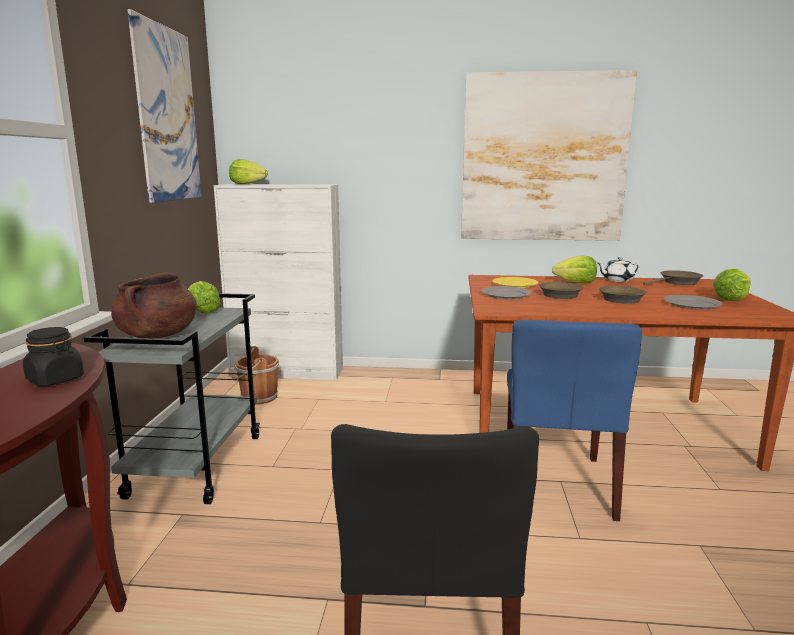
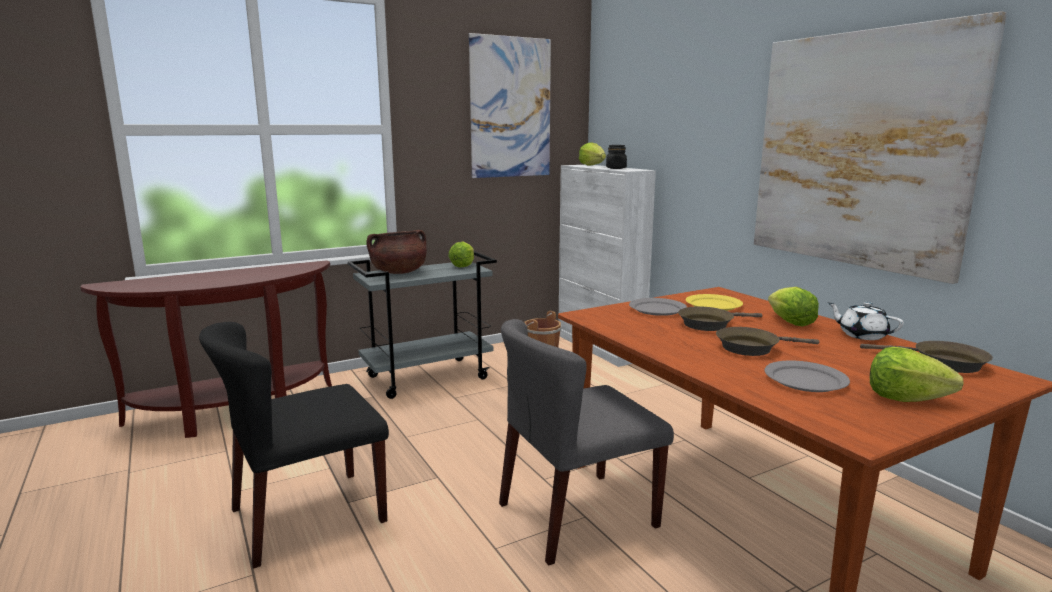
camera: 55 degrees right, 0 degrees up
black jar [23,327,84,386] -> black jar moved to [606,145,627,169]
blue chair [507,320,642,521] -> grey chair [499,319,674,566]

